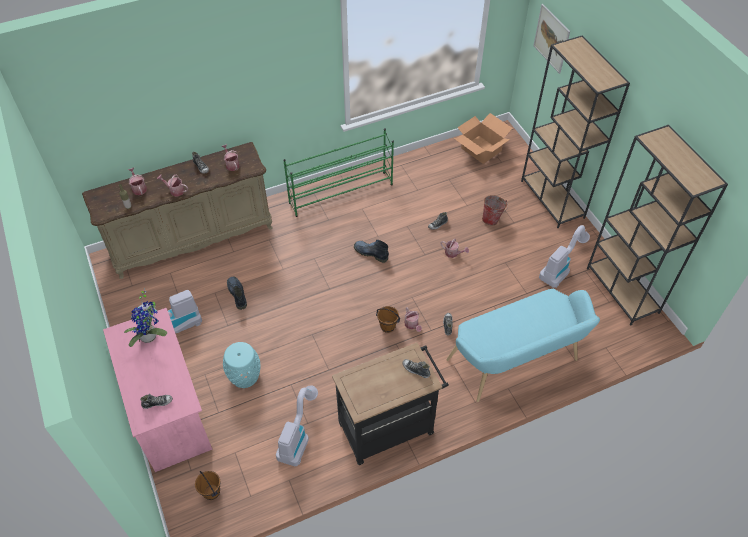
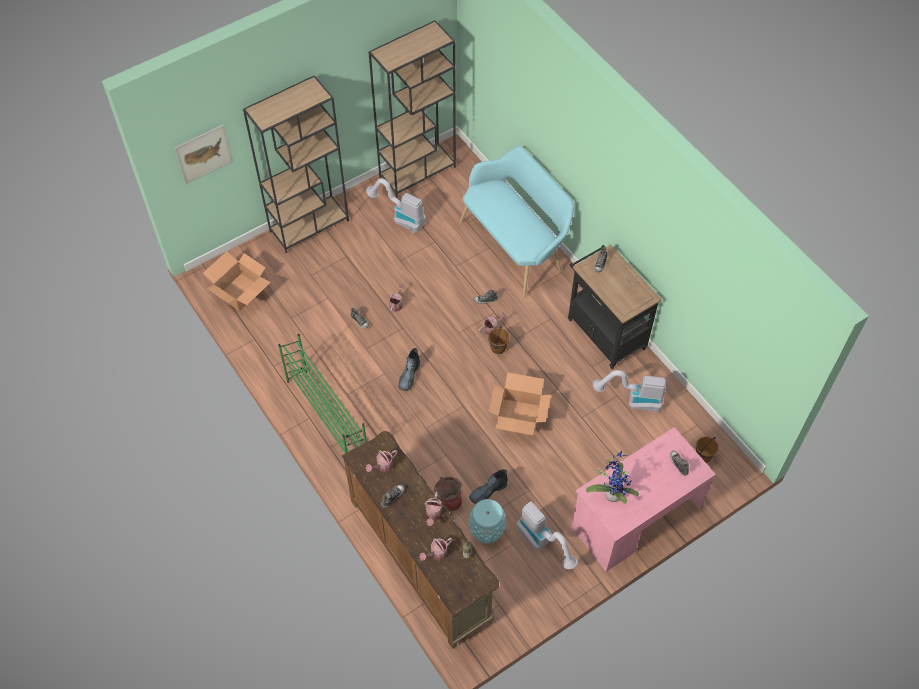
camera: 100 degrees left, 5 degrees up
turquoise stool [223,342,260,388] -> turquoise stool moved to [469,499,506,544]
bucket [482,195,508,225] -> bucket moved to [434,476,463,511]
none -> cardboard box [488,372,551,435]

